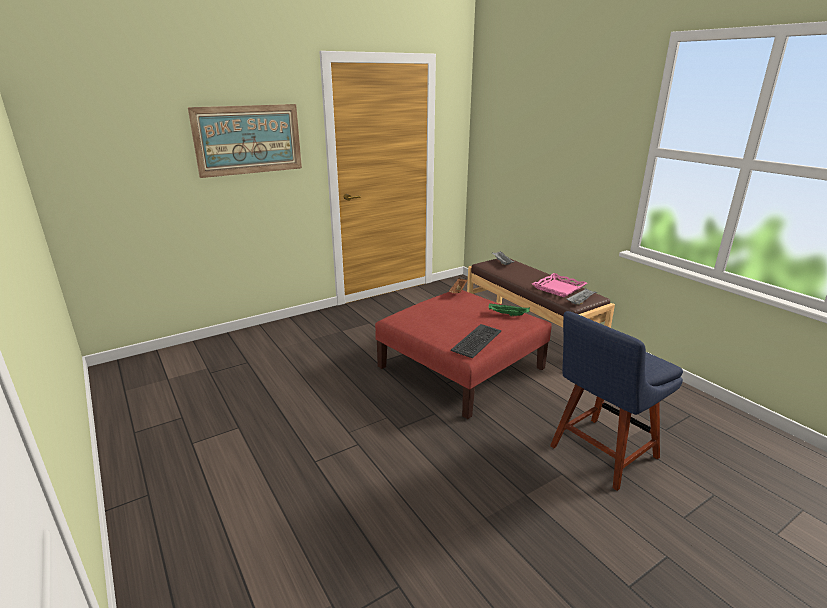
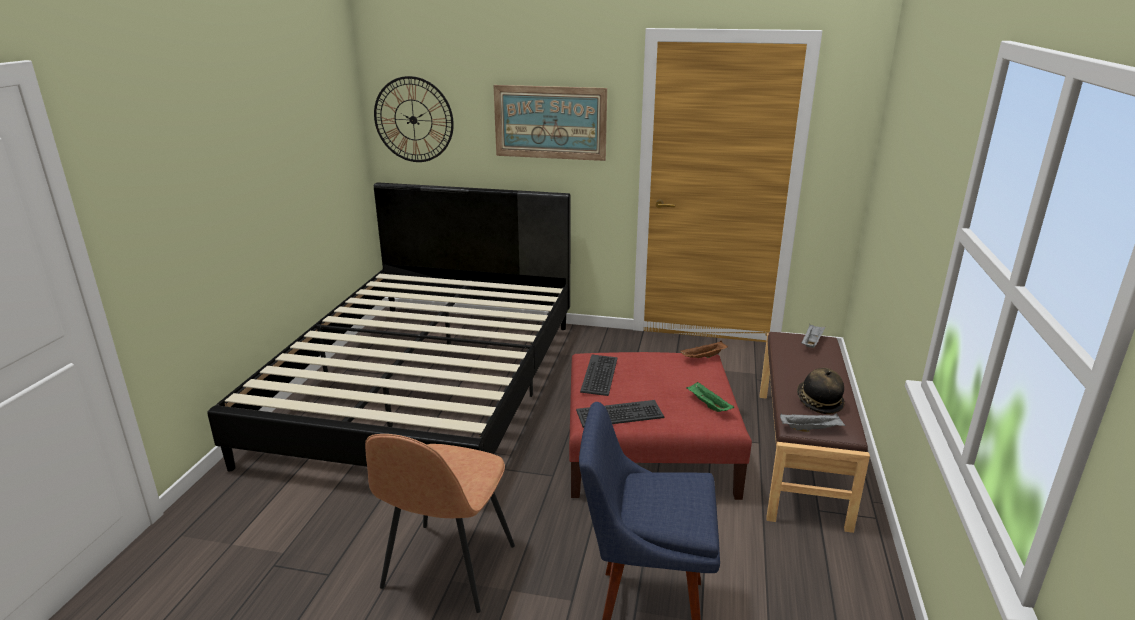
camera: 45 degrees right, 0 degrees up
pink tray [532,273,587,297] -> hat [797,368,845,414]
none -> black bed [207,182,570,472]
none -> brown chair [365,434,515,613]
none -> wall clock [374,76,454,162]
none -> keyboard [580,355,617,396]

